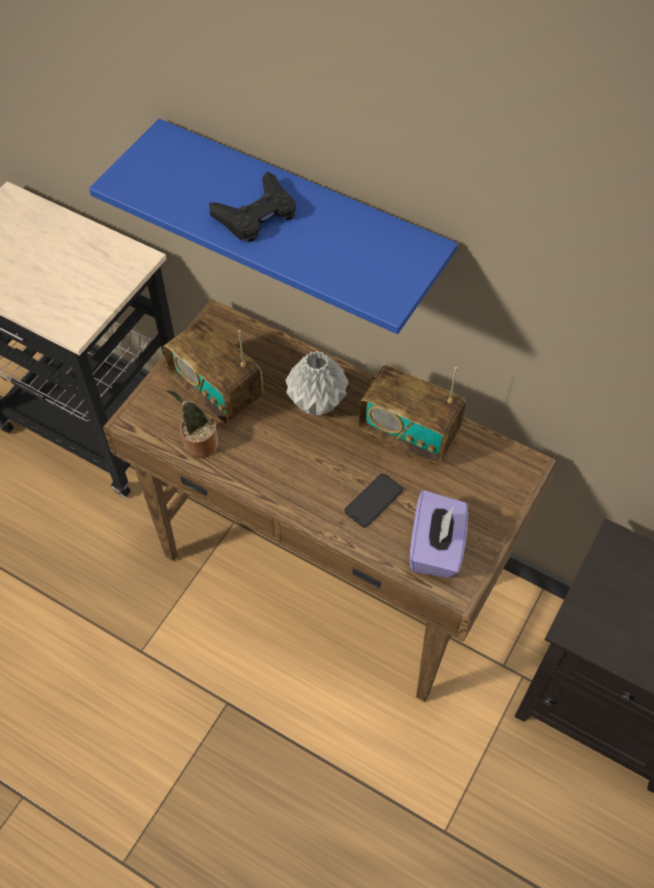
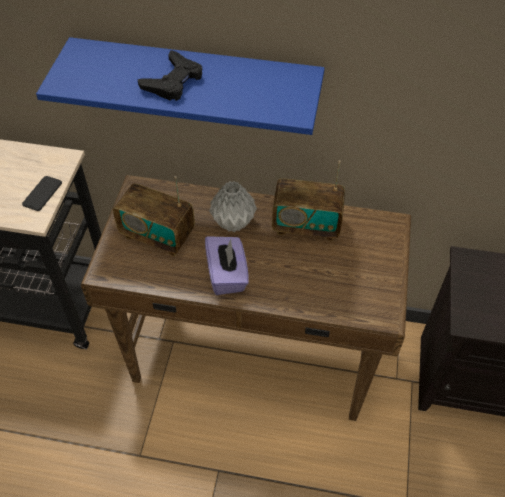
camera: 20 degrees left, 5 degrees down
potted plant [166,389,218,458] -> none
phone [344,474,403,528] -> phone moved to [22,176,62,211]
purple tissue box [409,490,468,578] -> purple tissue box moved to [205,236,249,295]

